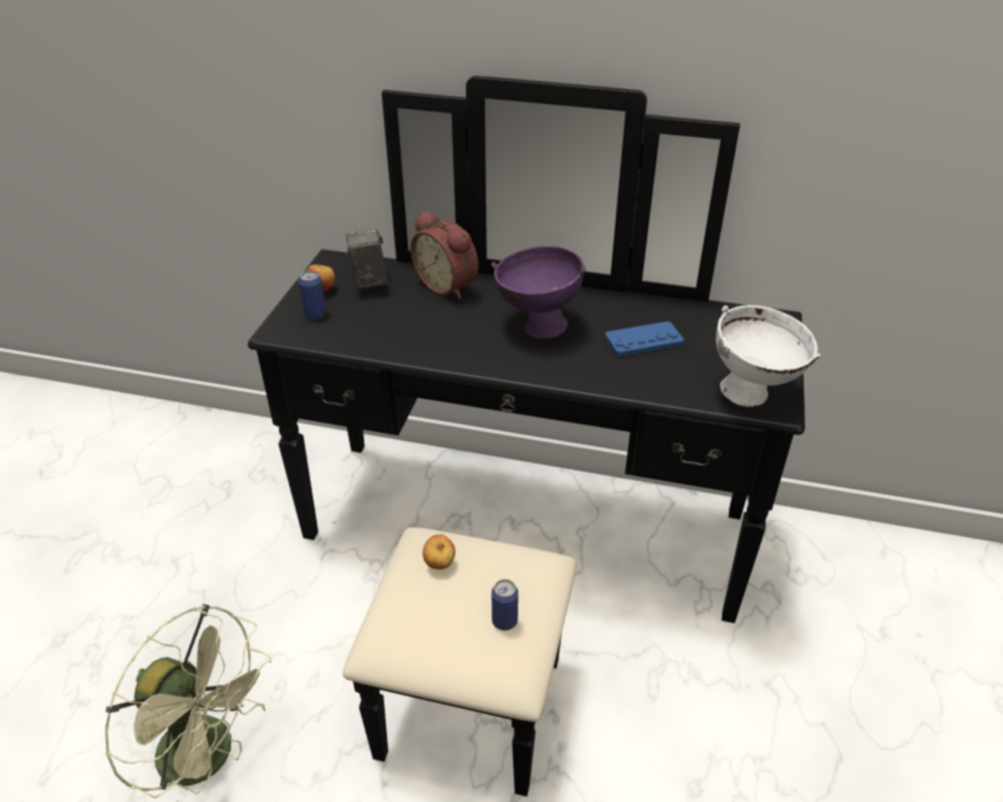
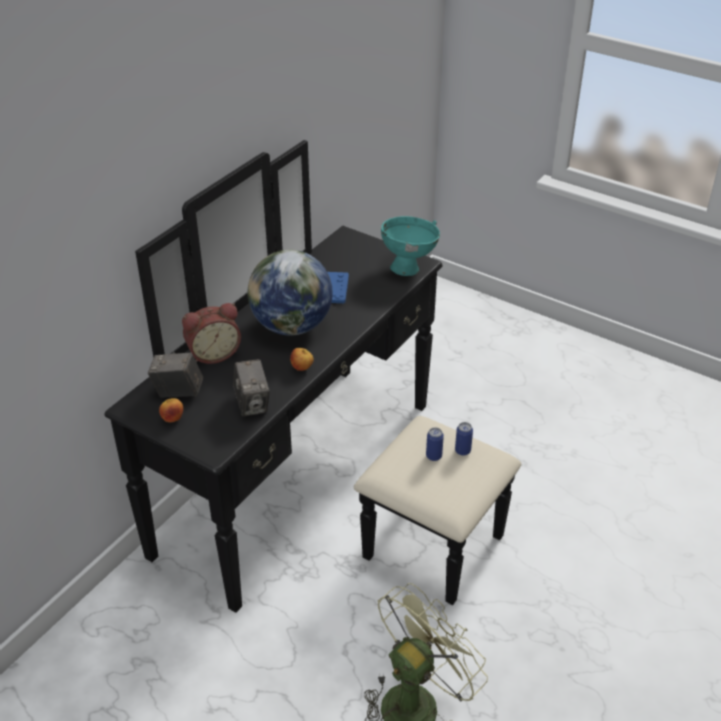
camera: 70 degrees left, 0 degrees up
can [299,270,326,319] -> can moved to [426,427,444,461]
apple [423,535,455,570] -> apple moved to [290,348,314,371]
purple bowl [491,246,585,339] -> globe [247,250,333,335]
white bowl [716,305,820,407] -> turquoise bowl [381,216,440,276]
none -> camera [233,359,270,416]

